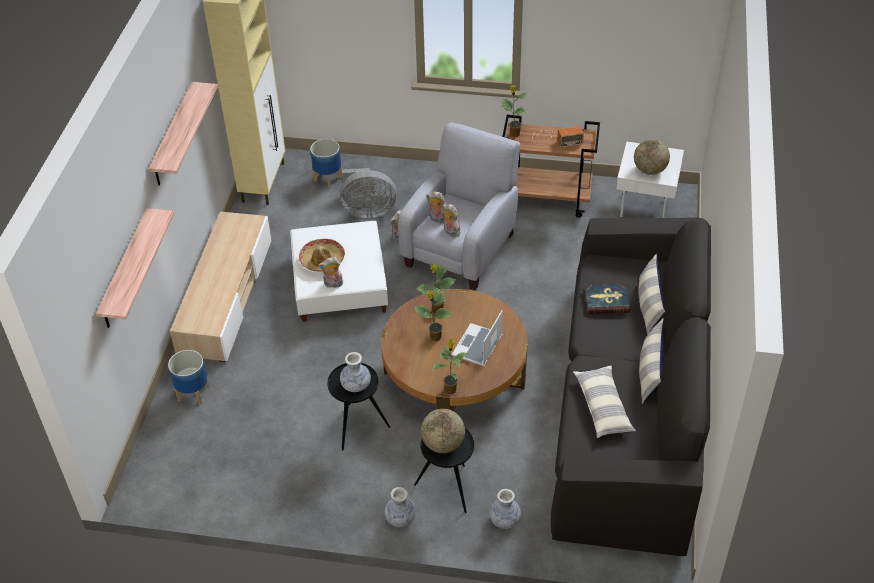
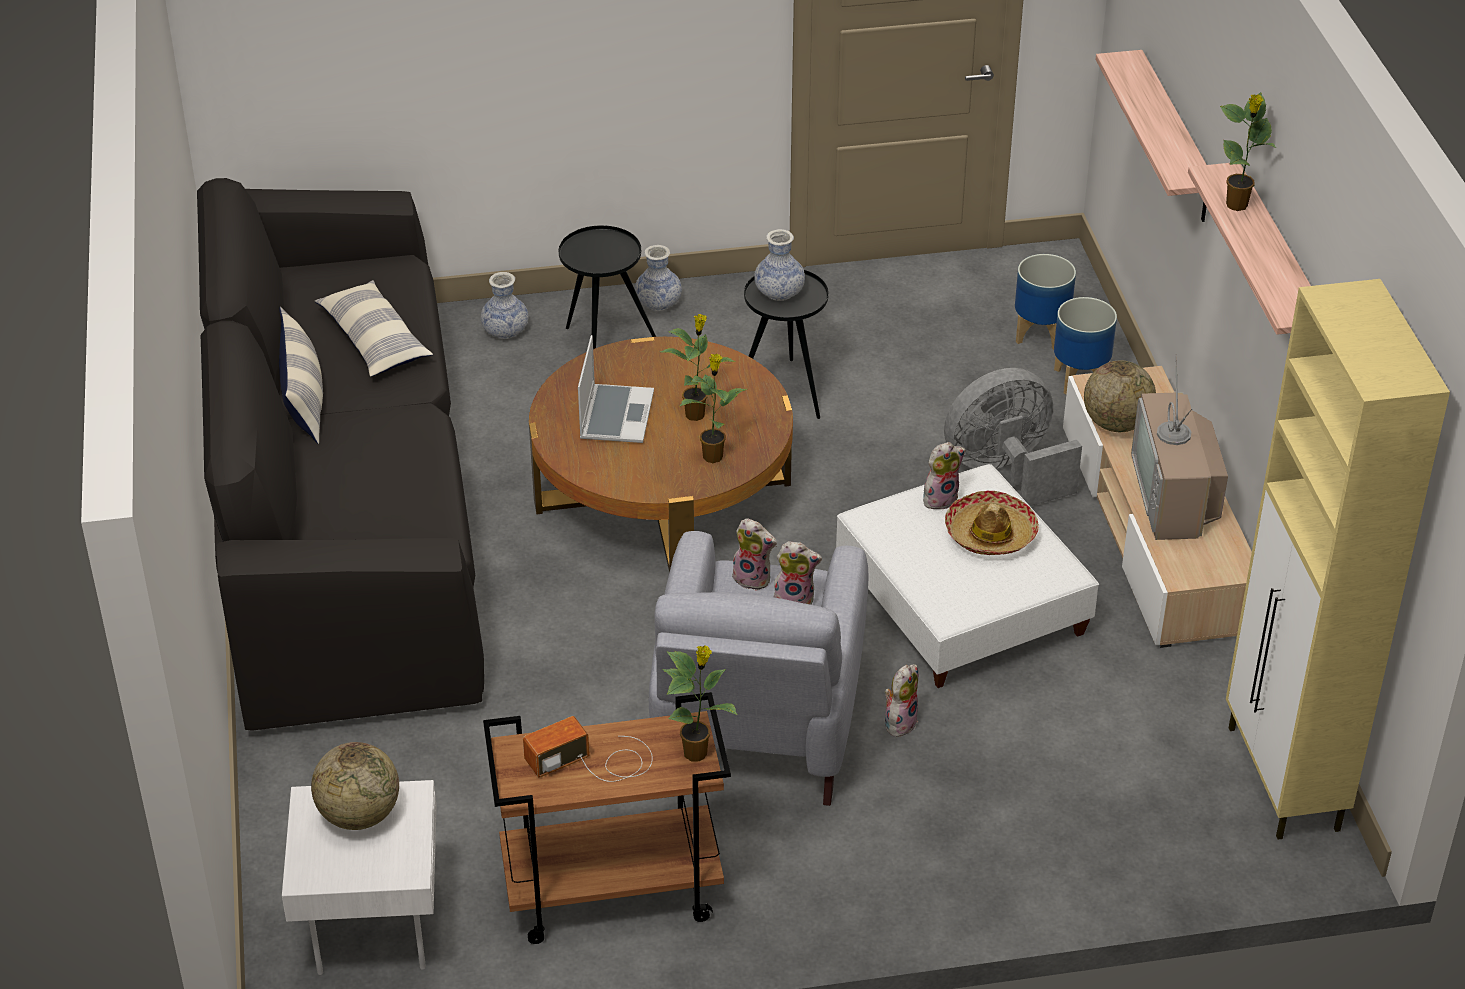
camera: 160 degrees right, 5 degrees down
planter [310,139,342,188] -> planter moved to [1015,254,1076,350]
grey fan [340,168,397,218] -> grey fan moved to [944,368,1082,506]
globe [421,409,465,453] -> globe moved to [1084,360,1156,432]
potted plant [433,339,468,394] -> potted plant moved to [1220,92,1276,211]
book [584,283,631,314] -> none
pillow [638,254,665,335] -> none
none -> television [1131,354,1228,540]

